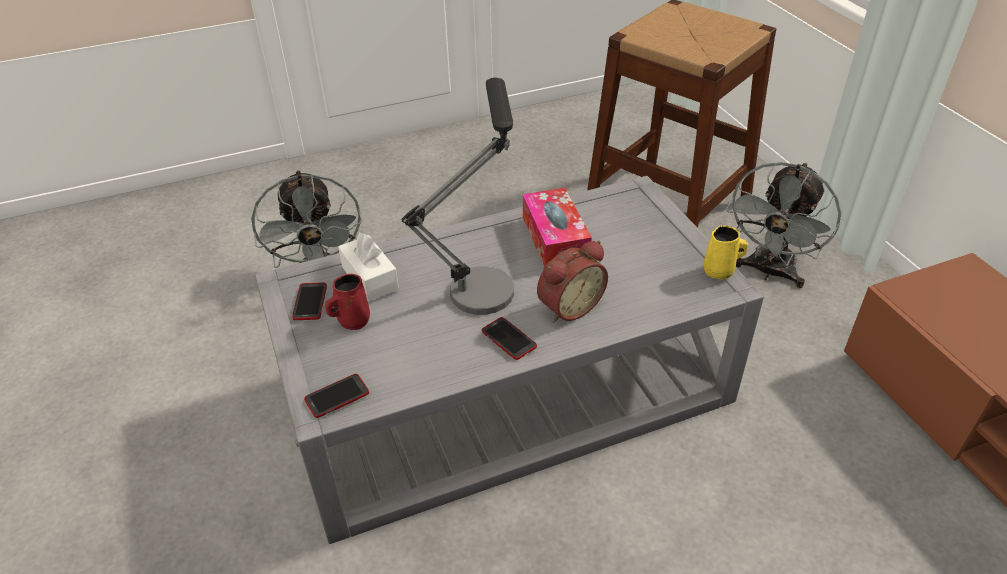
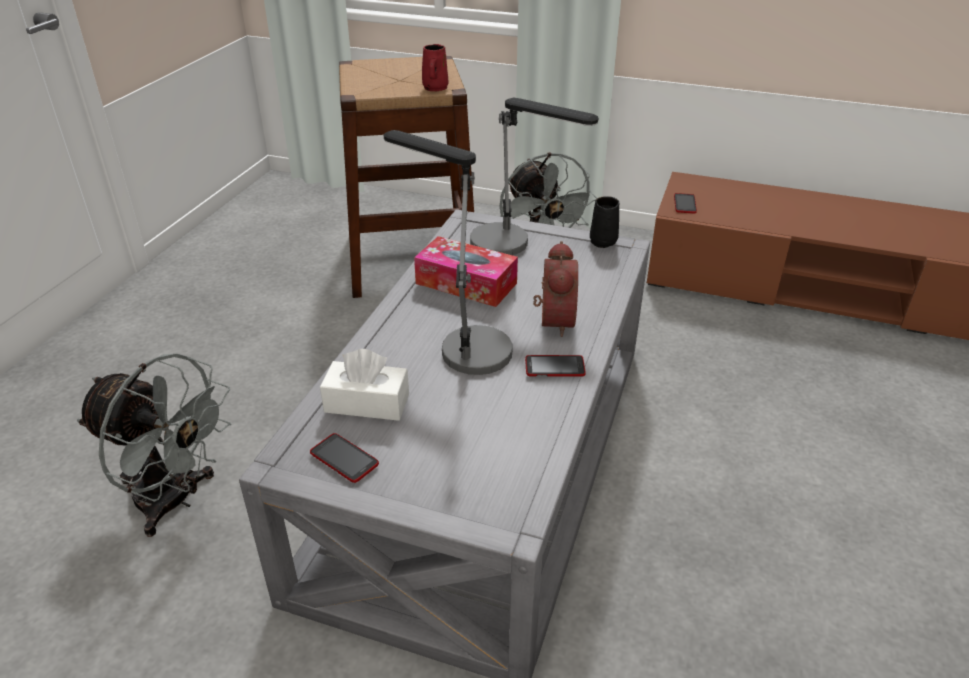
camera: 50 degrees left, 5 degrees down
phone [304,374,369,418] -> phone moved to [674,193,697,213]
red mug [325,274,370,330] -> red mug moved to [422,44,448,91]
yellow mug [703,226,748,279] -> black mug [590,196,619,248]
none -> table lamp [470,98,598,255]

